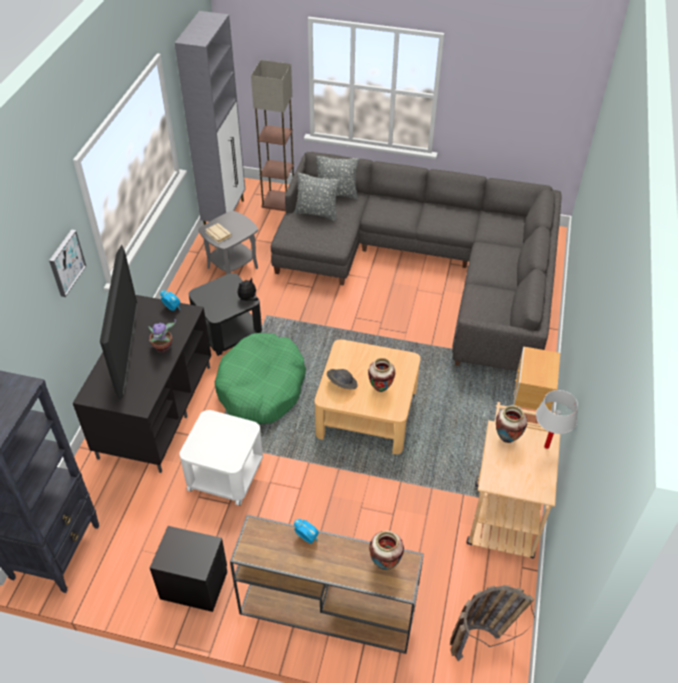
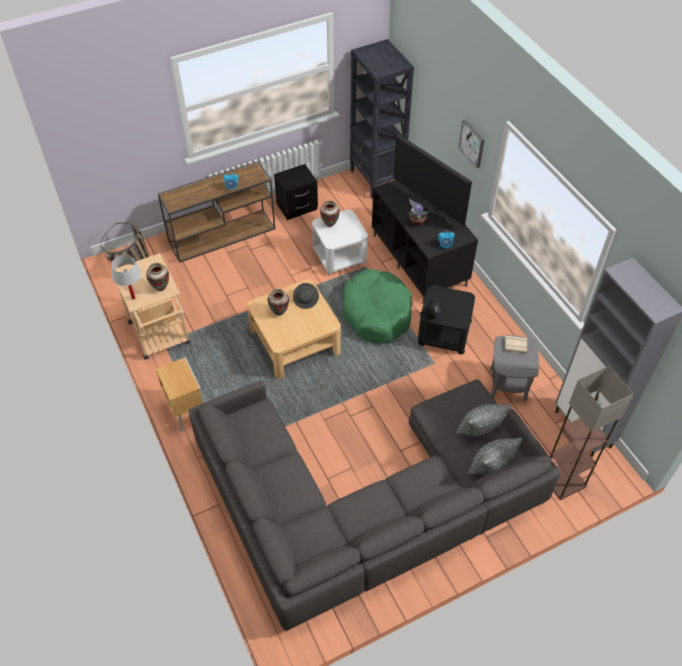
camera: 140 degrees right, 5 degrees up
vase [369,531,404,570] -> vase moved to [320,200,340,227]

